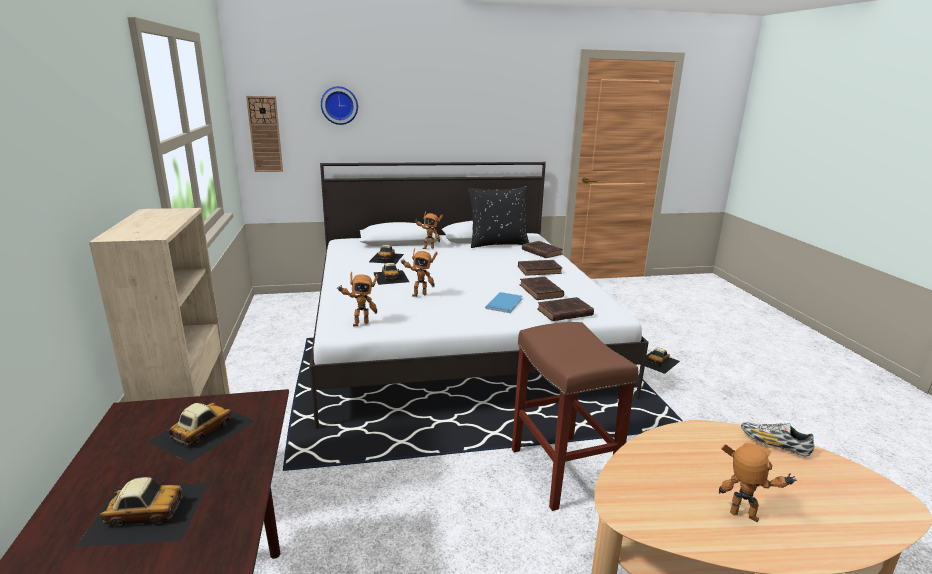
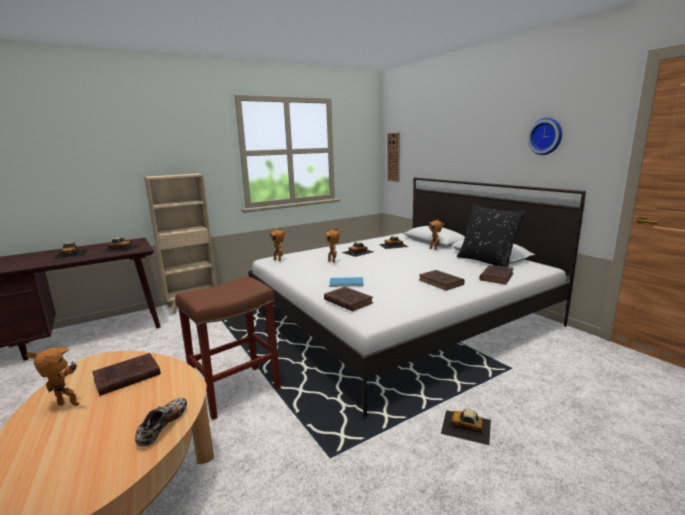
camera: 70 degrees right, 5 degrees down
wall clock [321,86,358,125] -> wall clock moved to [528,118,562,155]
brown book [520,276,564,300] -> brown book moved to [92,353,161,396]
toy robot [719,443,797,522] -> toy robot turned 90 degrees counterclockwise [26,347,80,406]

